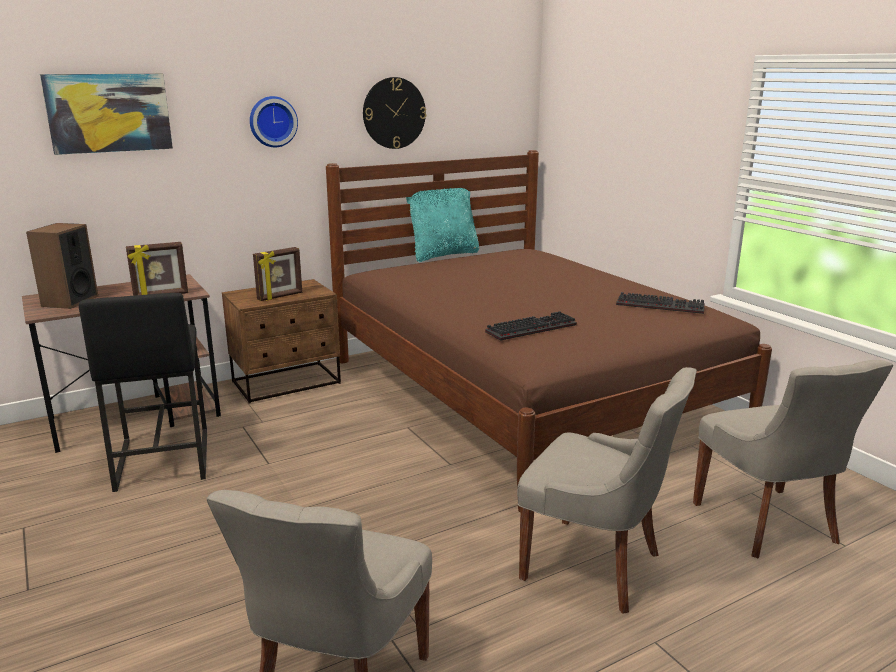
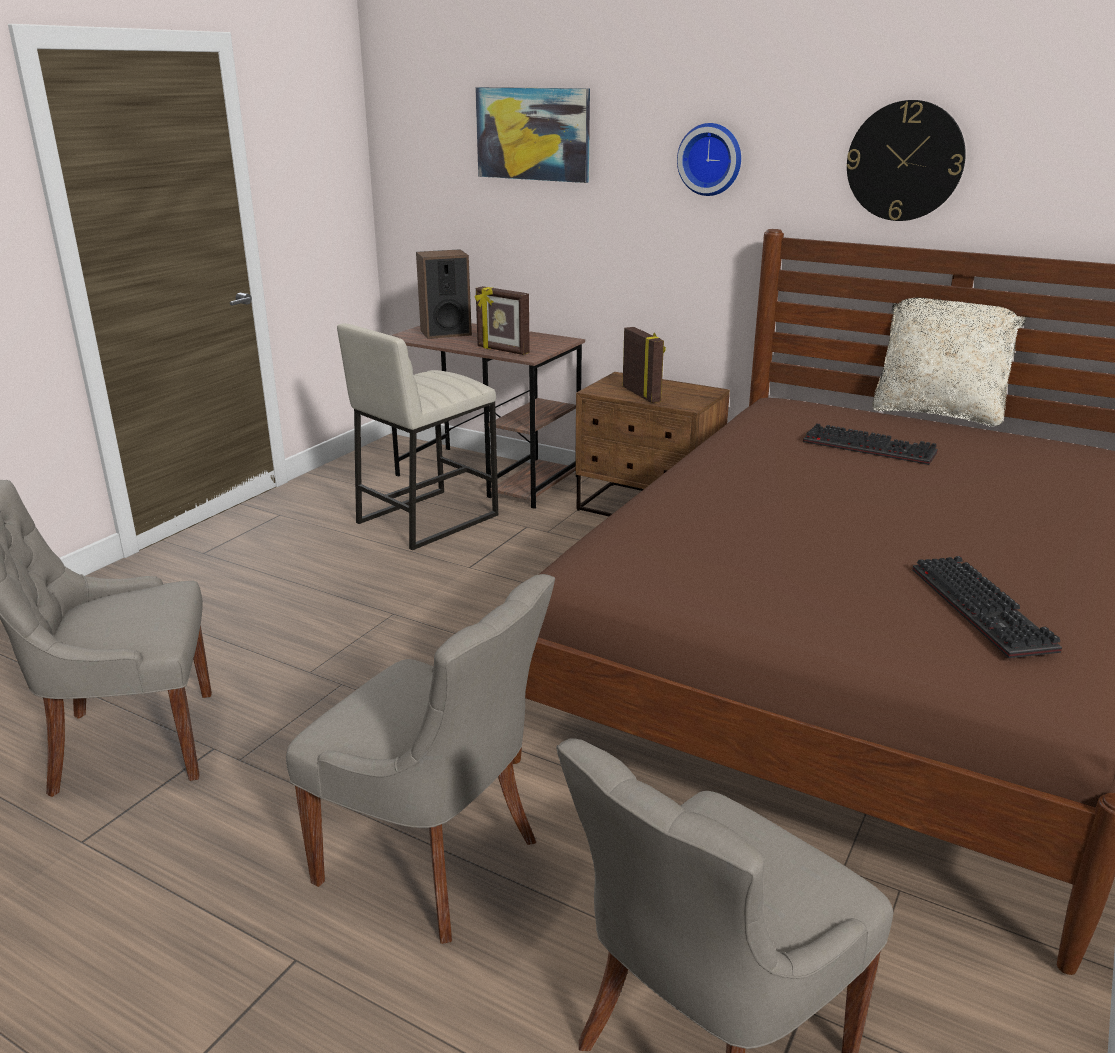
camera: 60 degrees right, 5 degrees up
black stool [79,293,207,492] -> beige stool [337,323,498,550]
picture frame [253,247,302,301] -> picture frame turned 135 degrees counterclockwise [623,327,666,403]
turquoise pillow [406,187,479,262] -> beige pillow [872,297,1027,427]
keyboard [485,311,577,341] -> keyboard moved to [803,423,938,465]
grey chair [517,367,697,614] -> grey chair turned 60 degrees counterclockwise [286,574,555,944]

